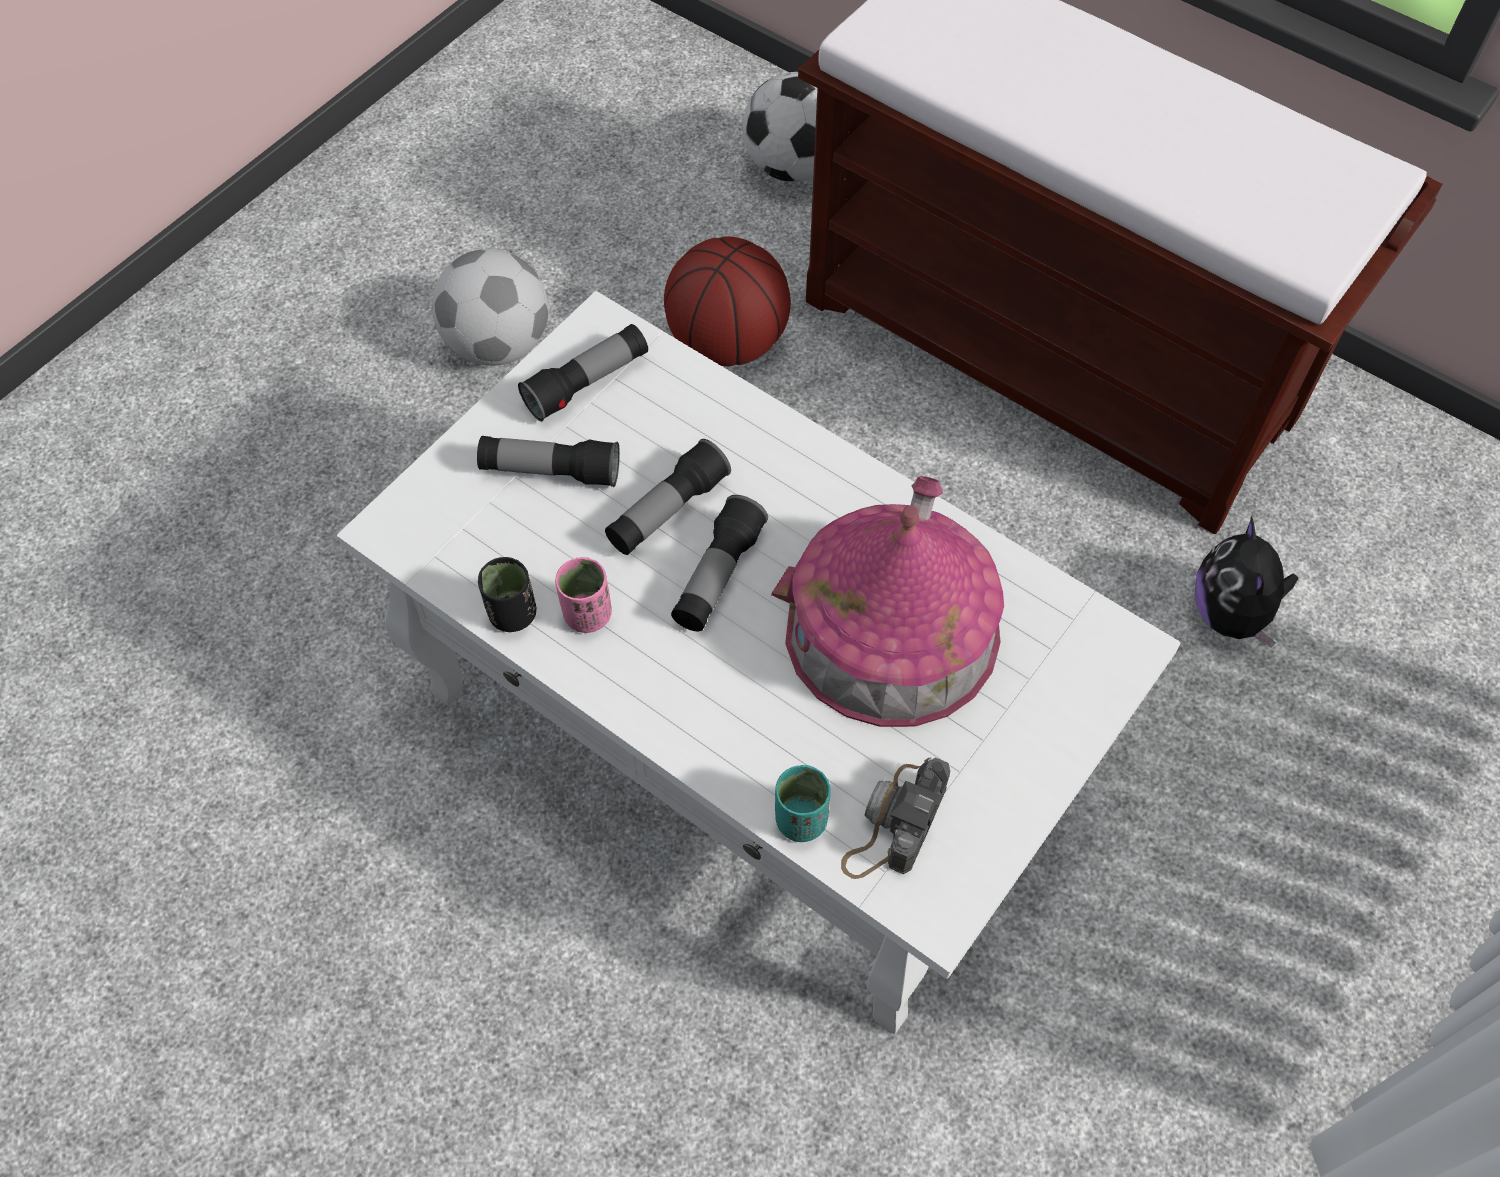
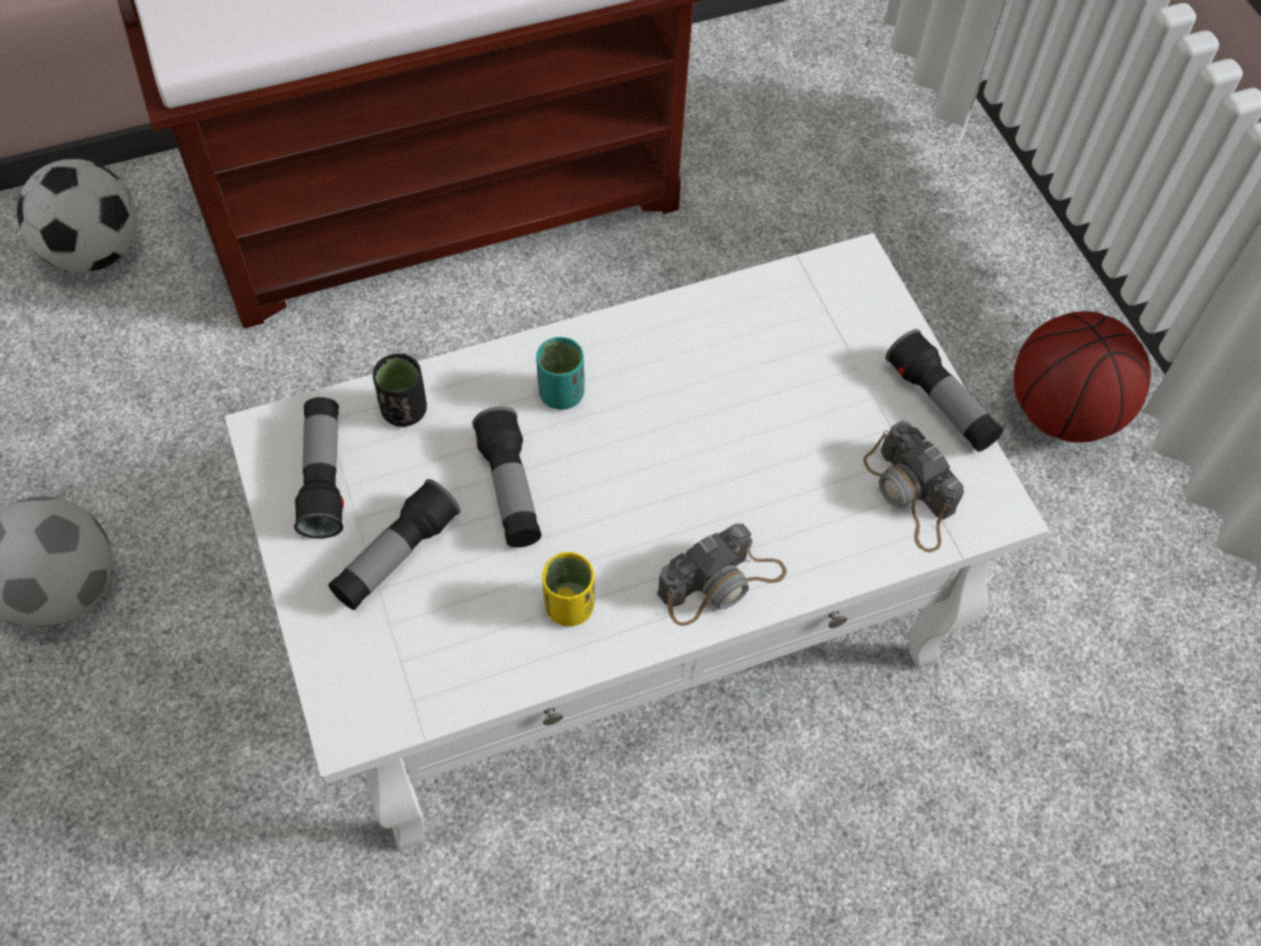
camera: 60 degrees left, 0 degrees up
black cup [478,557,536,632] -> black cup moved to [373,353,427,427]
pink cup [555,557,612,633] -> yellow cup [542,552,595,627]
basketball [664,236,791,366] -> basketball moved to [1013,311,1151,443]
flashlight [671,495,768,631] -> flashlight moved to [886,329,1004,452]
toy house [771,476,1004,727] -> none
turquoise cup [775,765,831,842] -> turquoise cup moved to [536,337,585,410]
plush toy [1195,517,1298,648] -> none
none -> camera [657,524,787,626]

